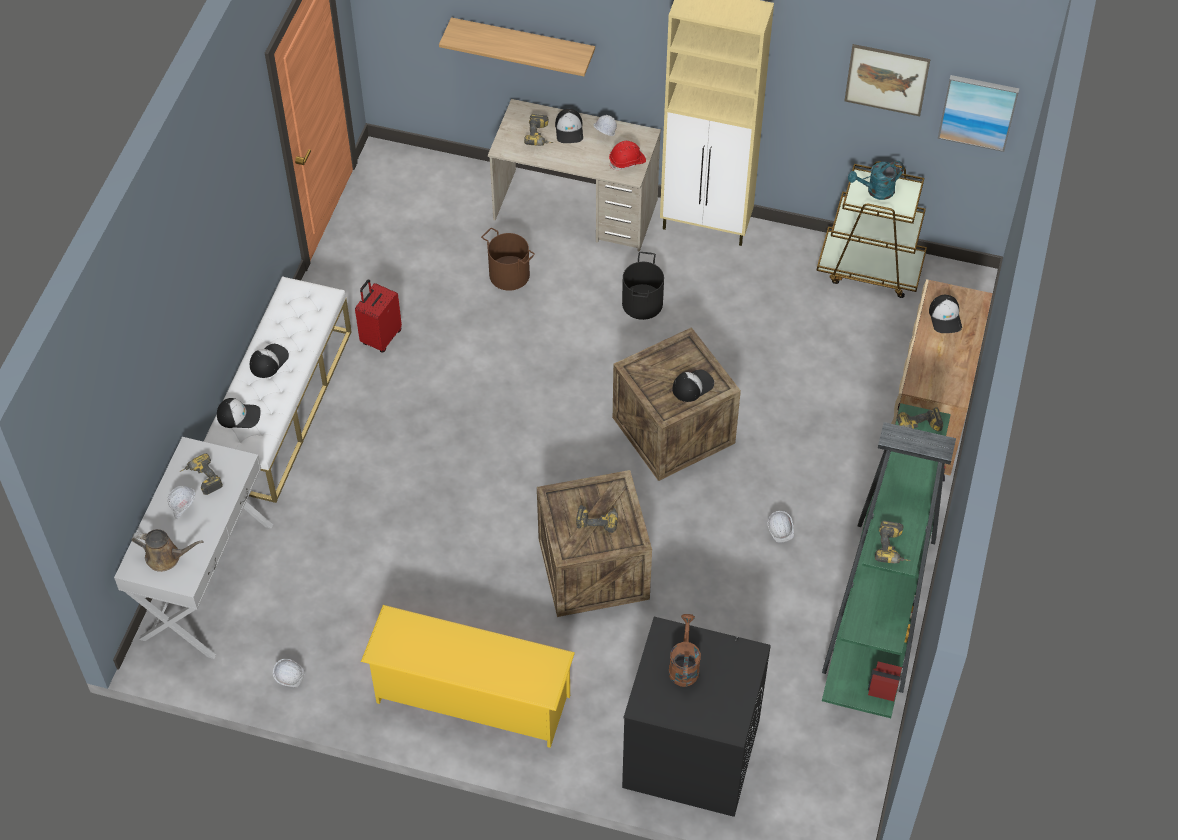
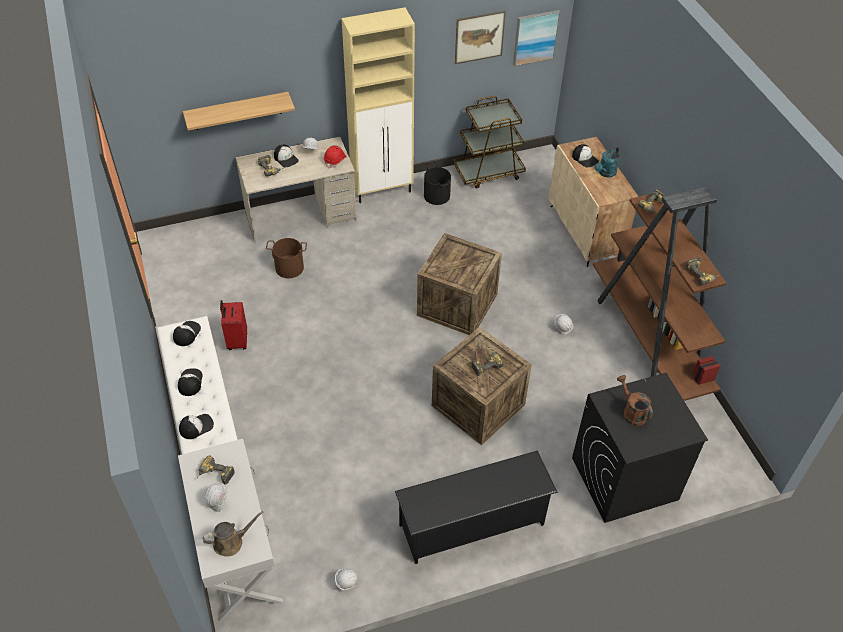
camera: 35 degrees left, 5 degrees down
yellow shoe rack [361,605,575,748] -> black shoe rack [395,450,558,564]
black bucket [622,252,664,320] -> black bucket moved to [424,161,451,205]
cap [672,370,714,402] -> cap moved to [173,321,201,346]
green bookcase [822,403,956,718] -> brown bookcase [593,187,727,401]
turquoise watering can [848,161,904,200] -> turquoise watering can moved to [595,146,620,177]

